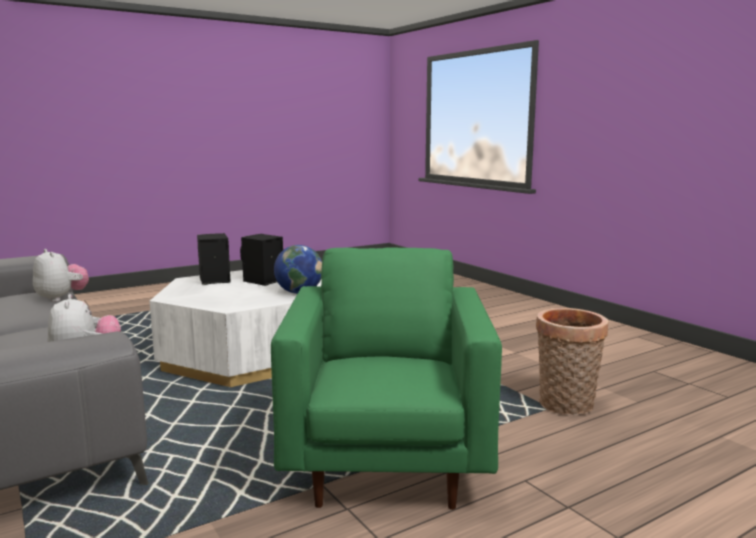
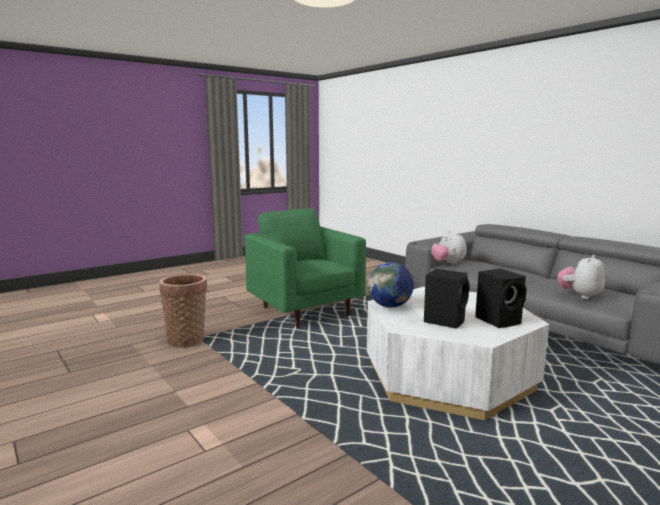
camera: 175 degrees right, 0 degrees up
plush toy [33,249,89,302] -> plush toy turned 90 degrees clockwise [557,255,605,299]
green armchair [271,247,502,510] -> green armchair turned 150 degrees clockwise [245,209,366,328]

